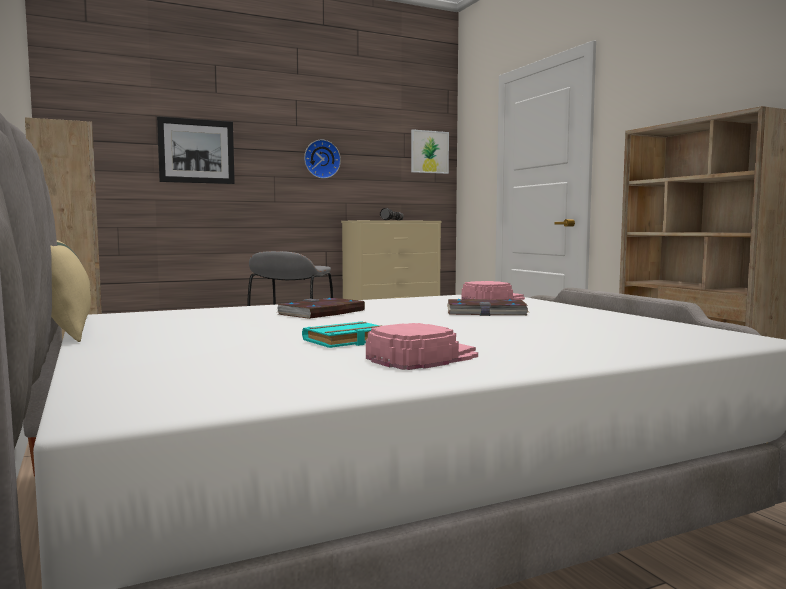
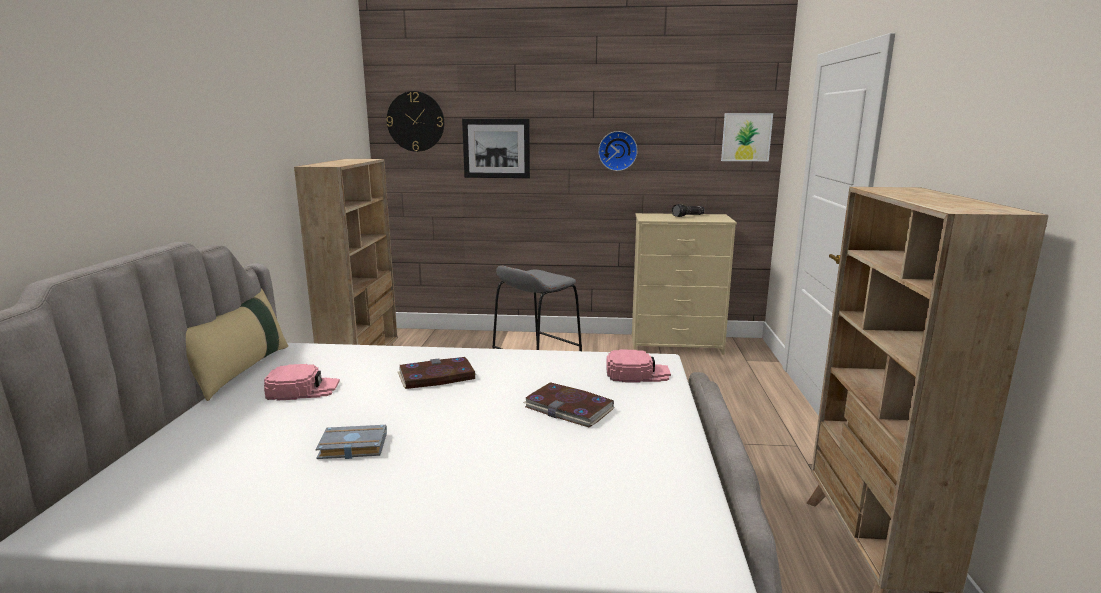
camera: 30 degrees right, 10 degrees up
turquoise book [302,321,382,348] -> grey book [315,425,387,459]
pink cap [366,323,478,370] -> pink cap moved to [264,364,340,401]
none -> wall clock [386,91,444,152]

